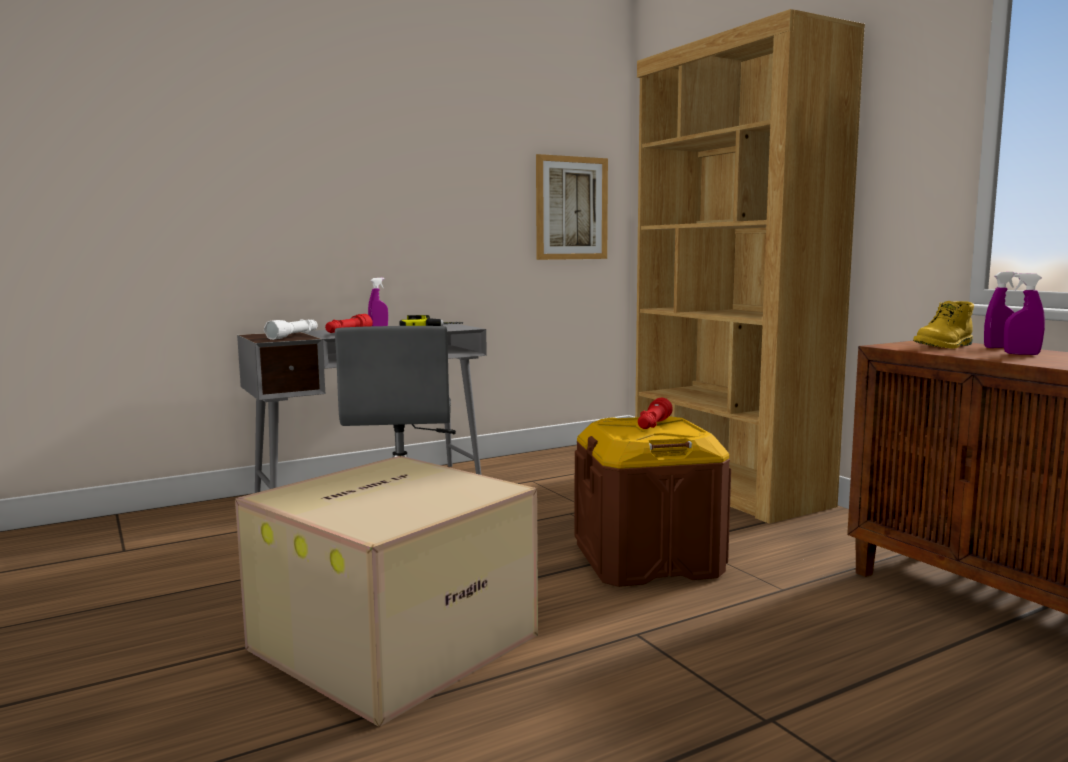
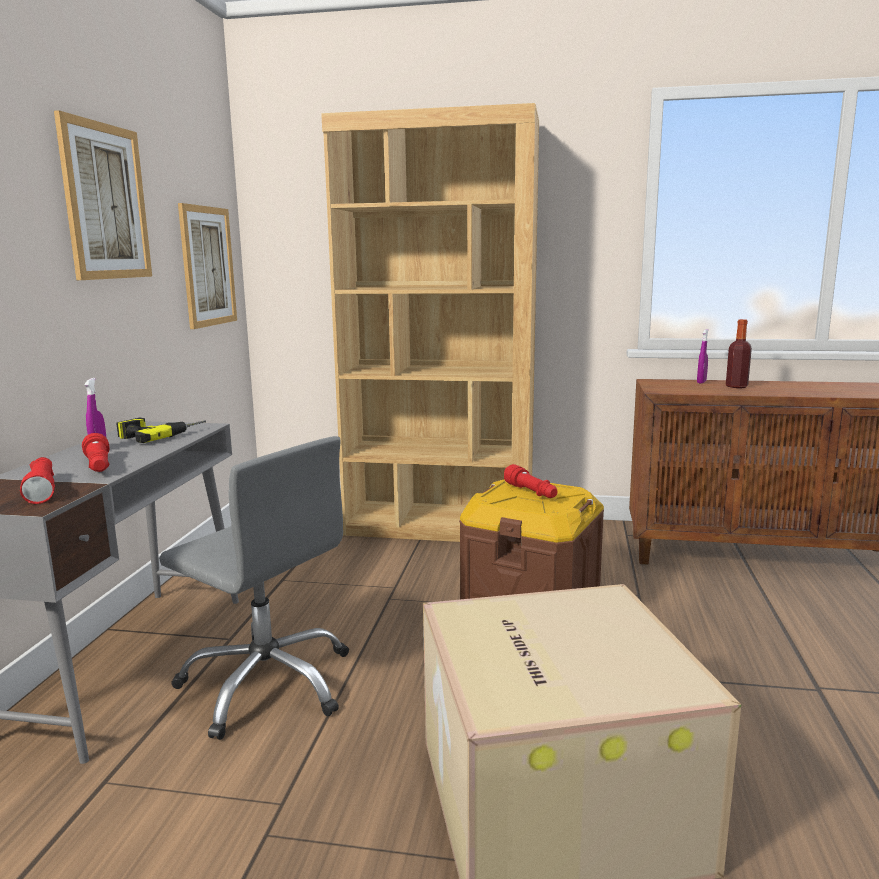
camera: 50 degrees left, 5 degrees up
white flashlight [264,319,318,340] -> red flashlight [20,457,55,504]
yellow boot [913,301,974,349] -> none
purple spray bottle [1004,273,1045,355] -> bottle [726,319,752,388]
none -> picture [54,110,152,280]

